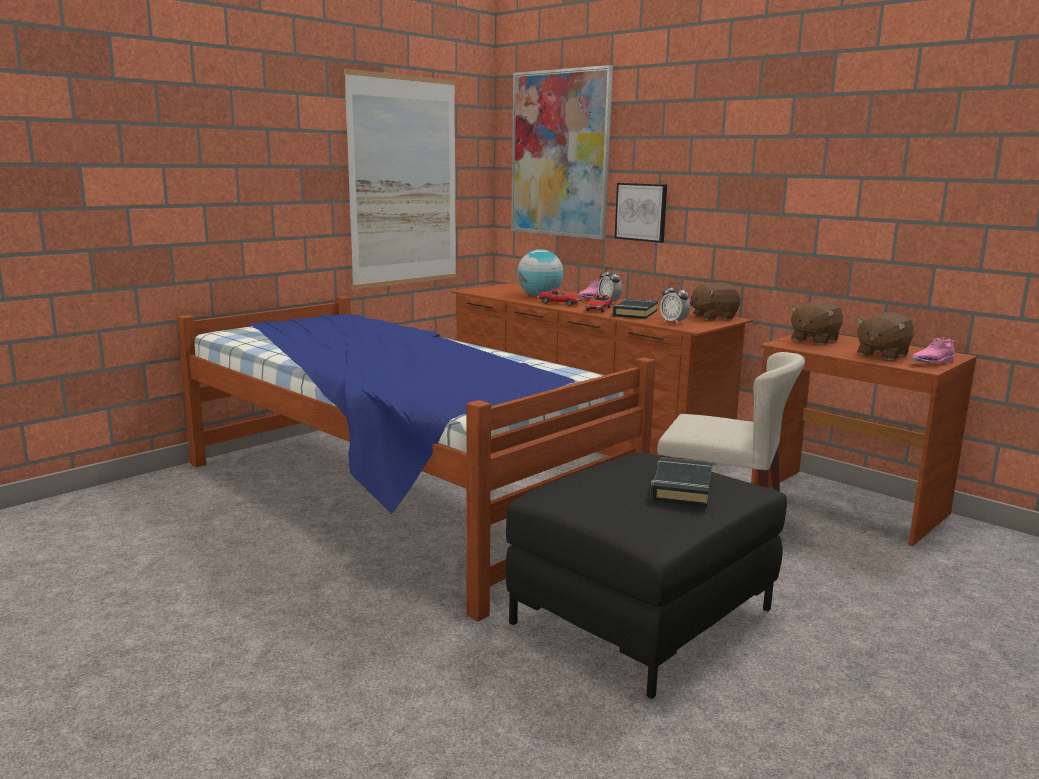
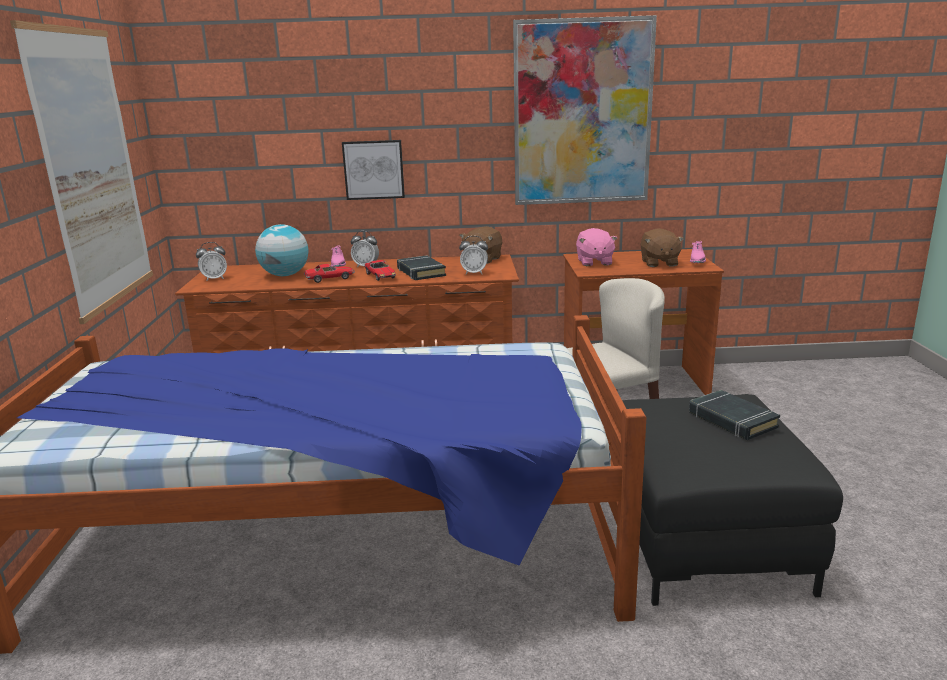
camera: 45 degrees left, 5 degrees up
picture [511,65,613,240] -> picture moved to [513,15,657,205]
brown plush toy [790,301,843,345] -> pink plush toy [576,228,617,266]
none -> alarm clock [196,242,227,281]

